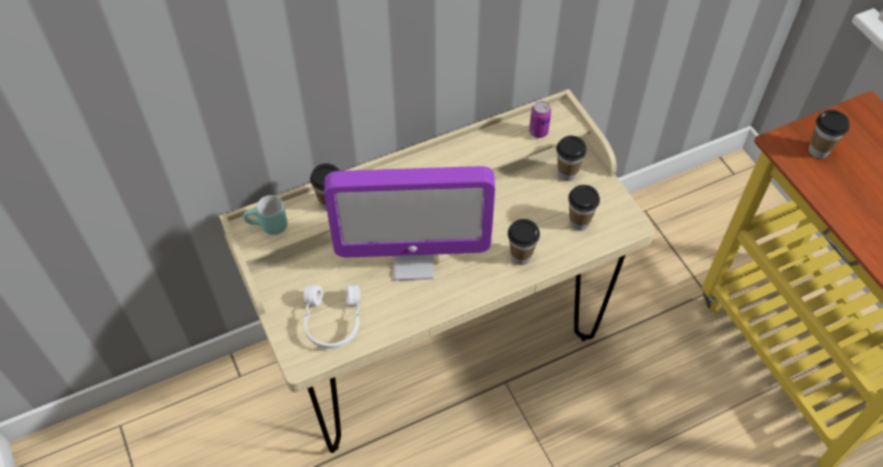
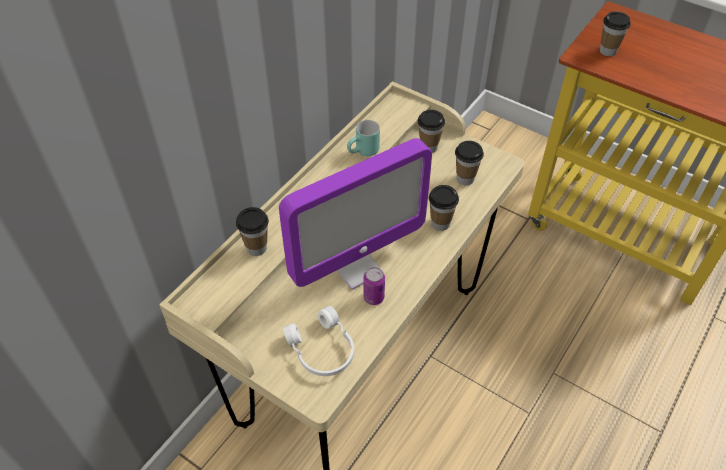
camera: 30 degrees left, 5 degrees down
turquoise mug [244,195,288,235] -> turquoise mug moved to [347,120,380,156]
can [529,101,551,138] -> can moved to [363,267,385,305]

